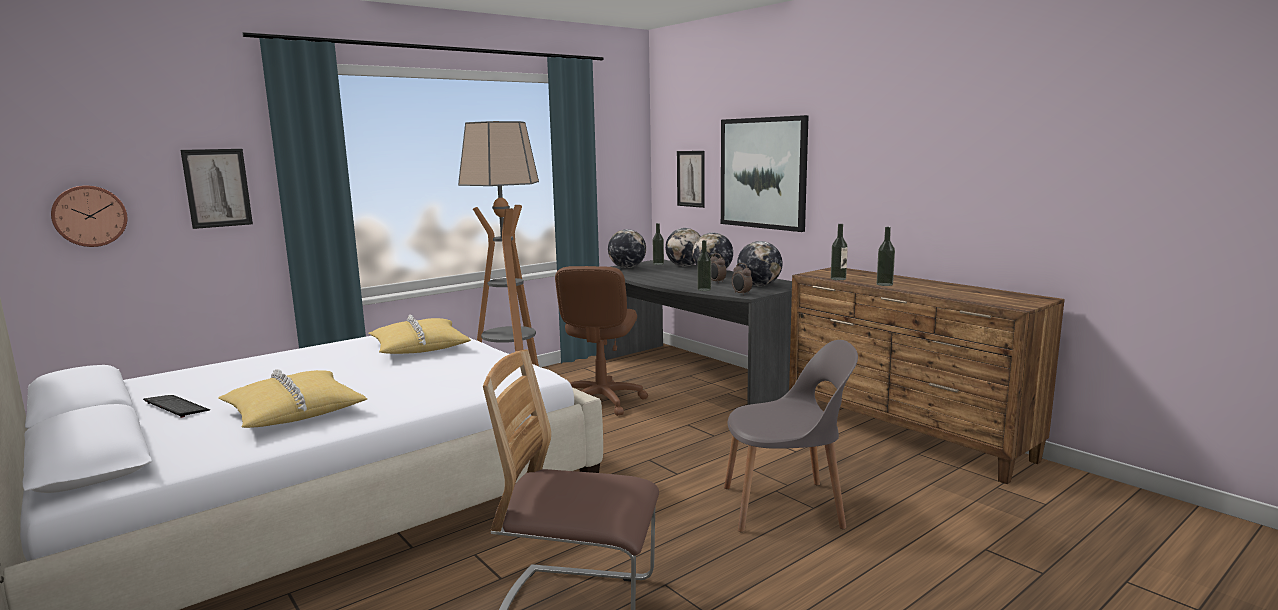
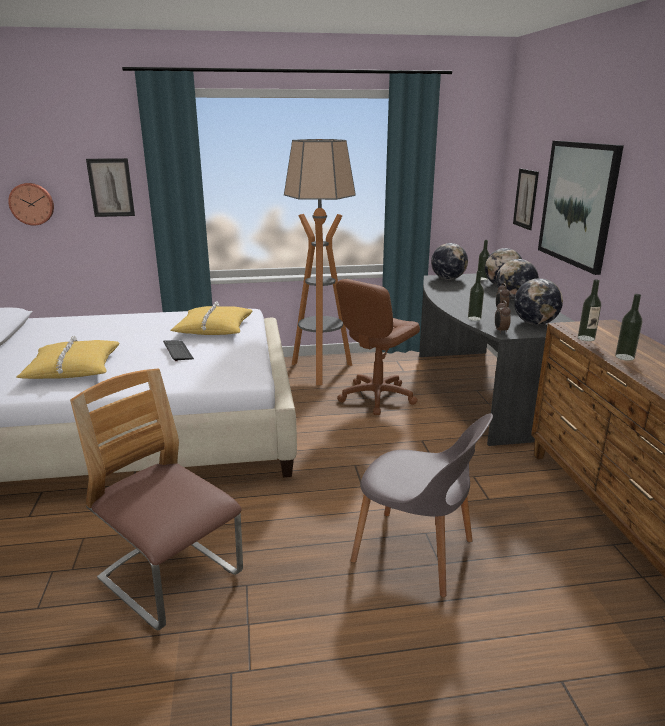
camera: 30 degrees right, 10 degrees up
keyboard [143,395,210,418] -> keyboard moved to [163,340,194,361]

